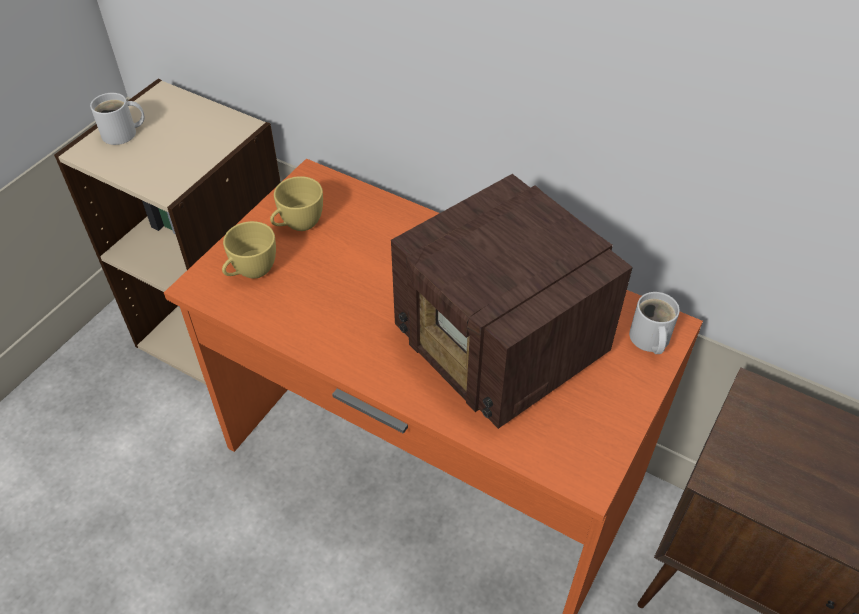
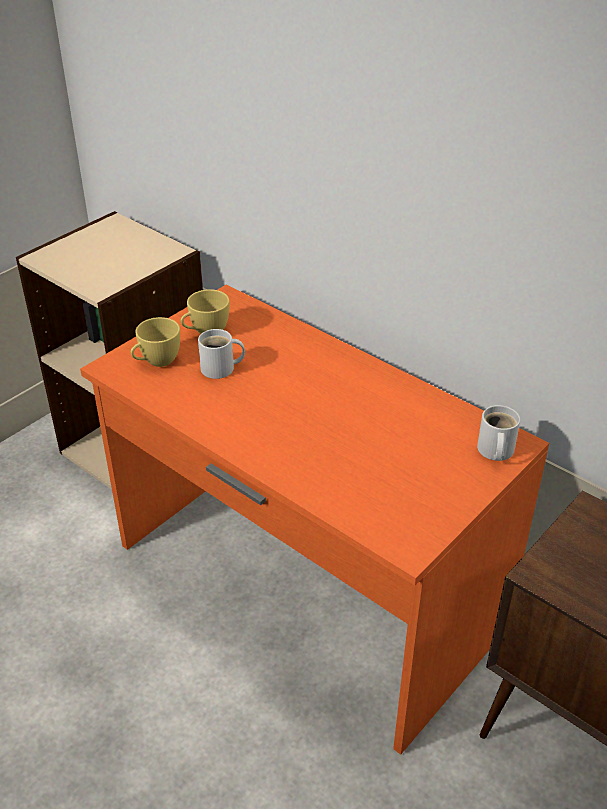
camera: 10 degrees right, 10 degrees down
white mug [90,93,144,145] -> white mug moved to [198,329,245,379]
radio [391,174,633,429] -> none

